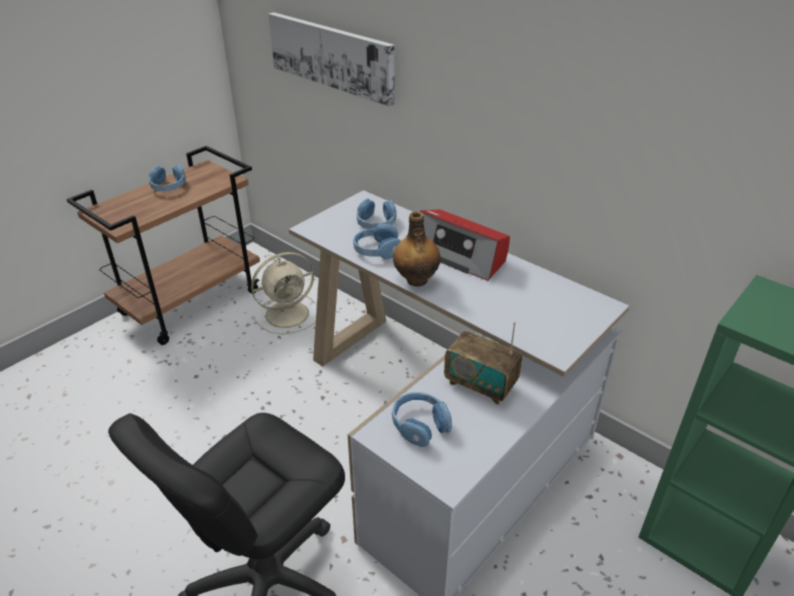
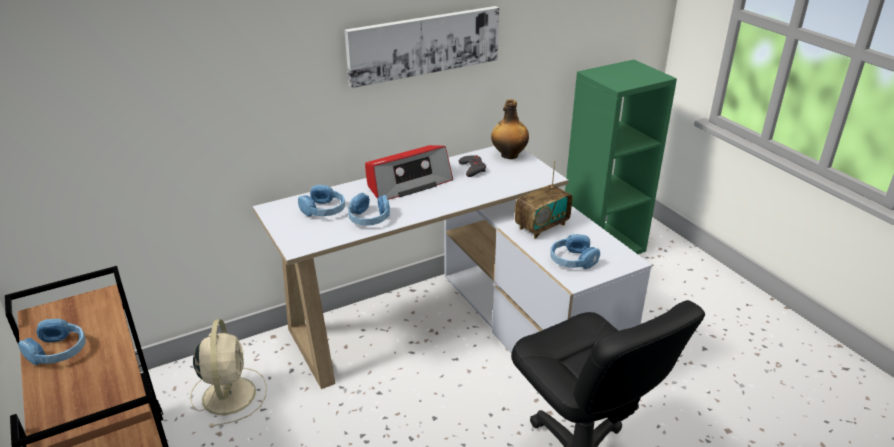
camera: 70 degrees left, 5 degrees down
picture [268,12,395,107] -> picture moved to [345,6,499,88]
bottle [393,211,441,286] -> bottle moved to [491,99,529,159]
none -> grey game controller [459,155,486,177]

